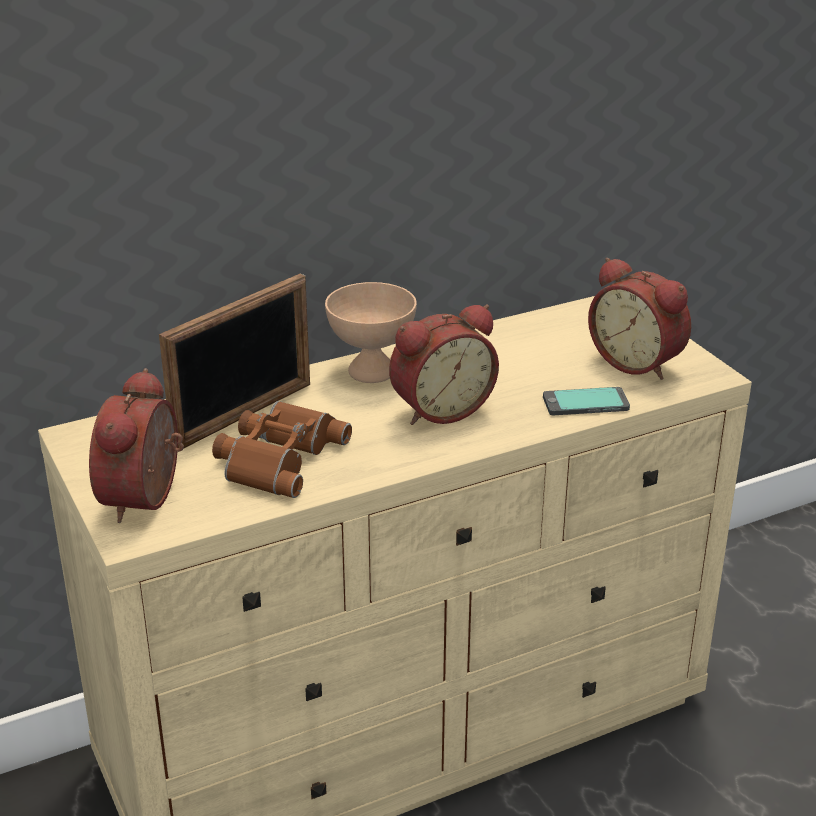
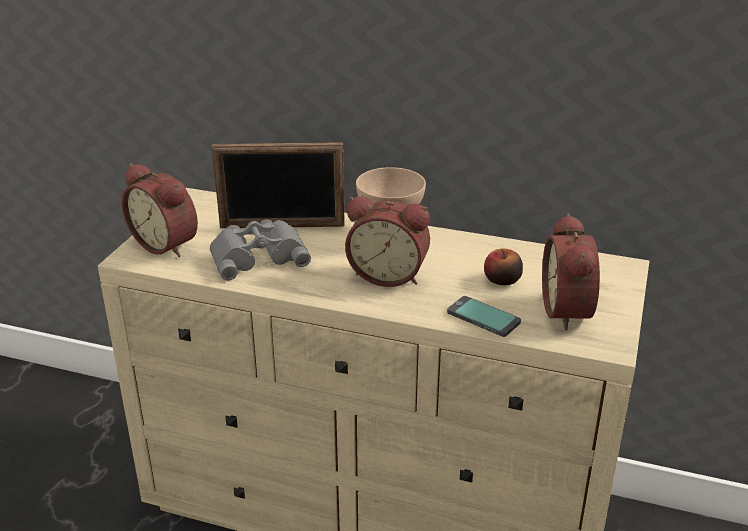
camera: 45 degrees right, 0 degrees up
alarm clock [89,368,184,523] -> alarm clock turned 105 degrees counterclockwise [122,164,198,257]
brown binoculars [212,401,352,498] -> grey binoculars [210,219,311,280]
none -> apple [484,249,523,285]

